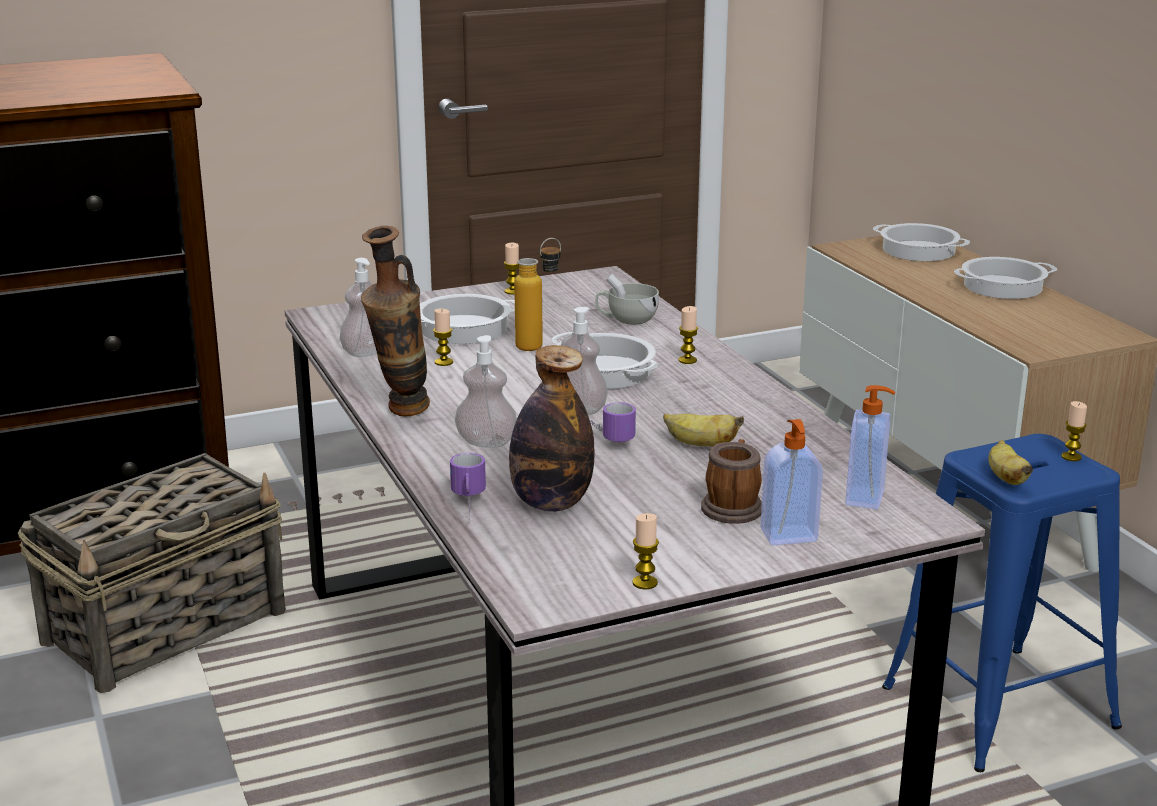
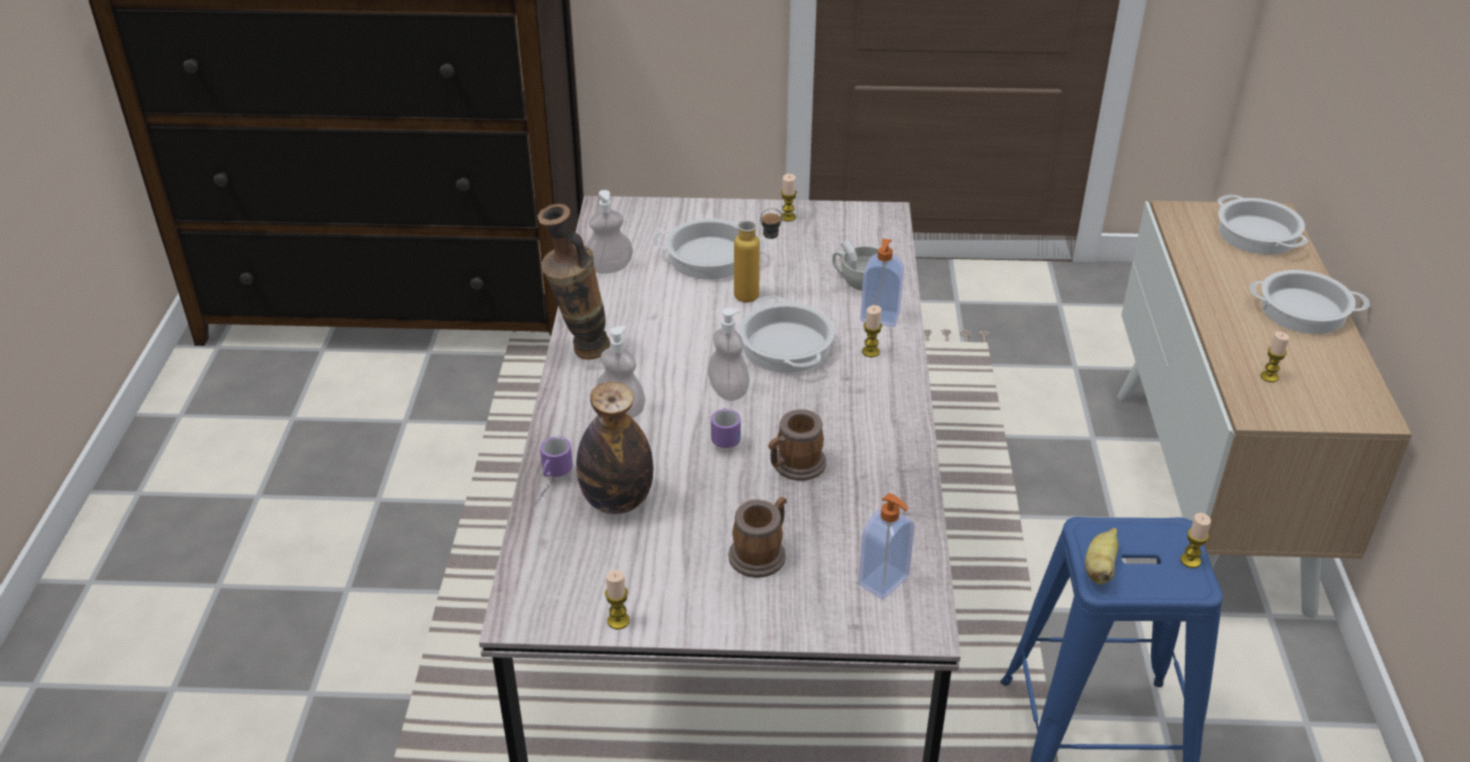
camera: 25 degrees right, 15 degrees up
basket [18,453,286,693] -> none
candle [433,309,453,366] -> candle moved to [1261,331,1289,382]
banana [663,414,744,446] -> mug [769,409,826,481]
soap dispenser [761,419,823,545] -> soap dispenser moved to [860,239,904,327]

